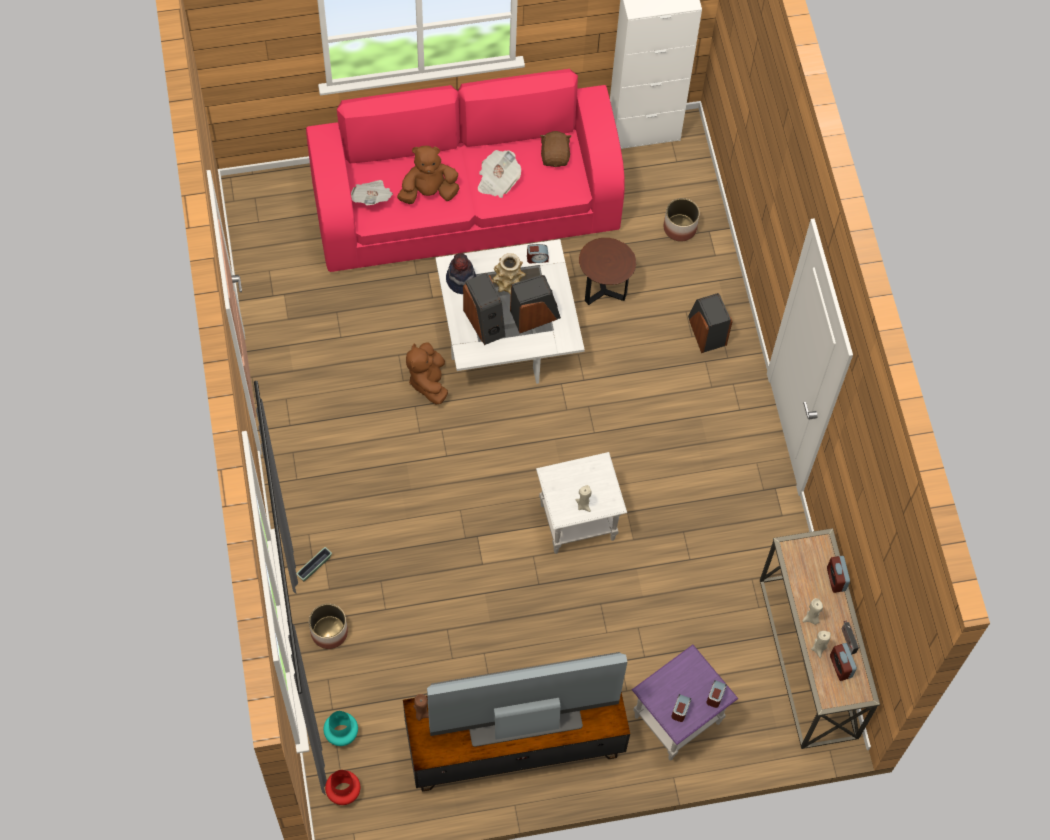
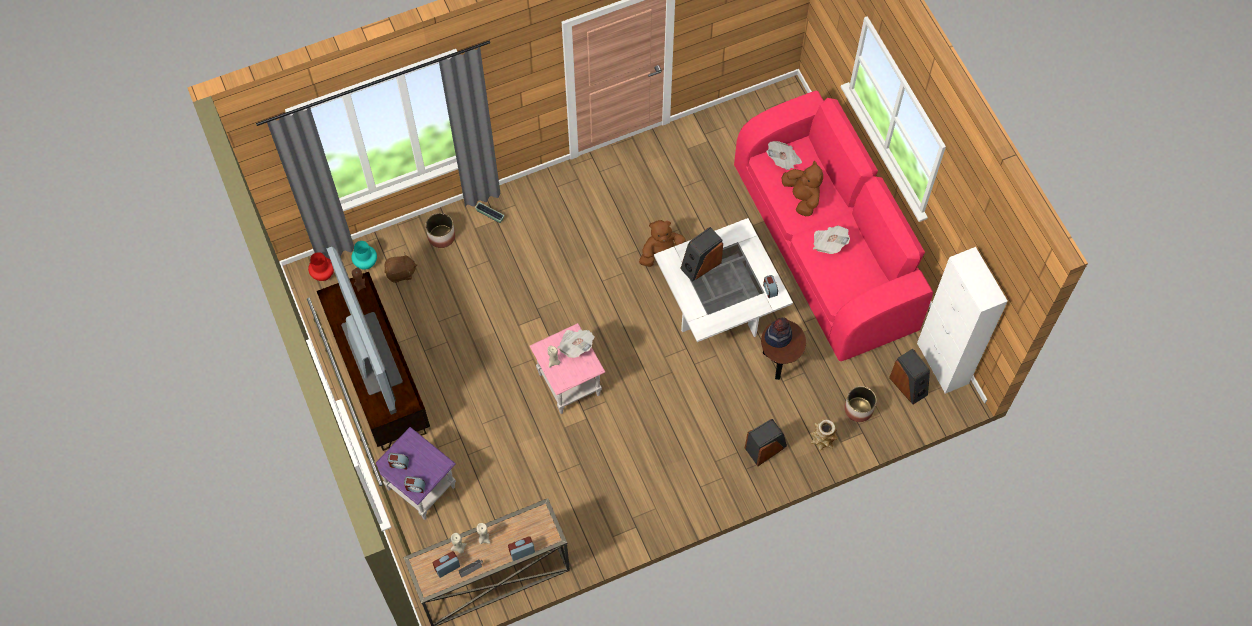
camera: 80 degrees right, 0 degrees up
hat [446,253,476,294] -> hat moved to [765,318,792,348]
vase [492,253,526,295] -> vase moved to [810,419,838,450]
speaker [510,275,561,333] -> speaker moved to [889,349,930,405]
white side table [536,452,627,554] -> pink side table [530,323,605,414]
brown plush toy [540,131,571,167] -> brown plush toy moved to [384,253,417,283]
none -> newspaper [557,329,595,358]

